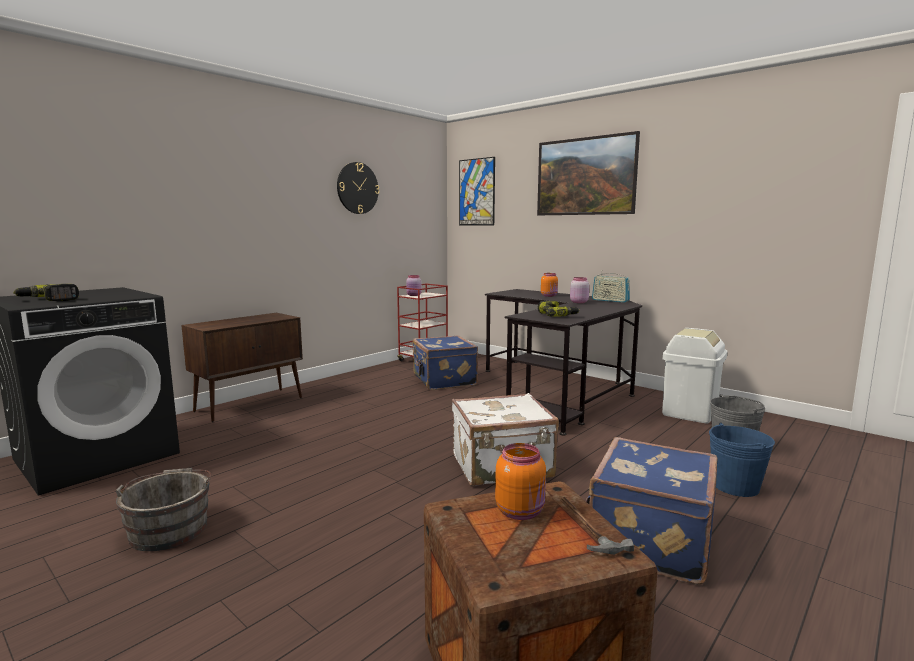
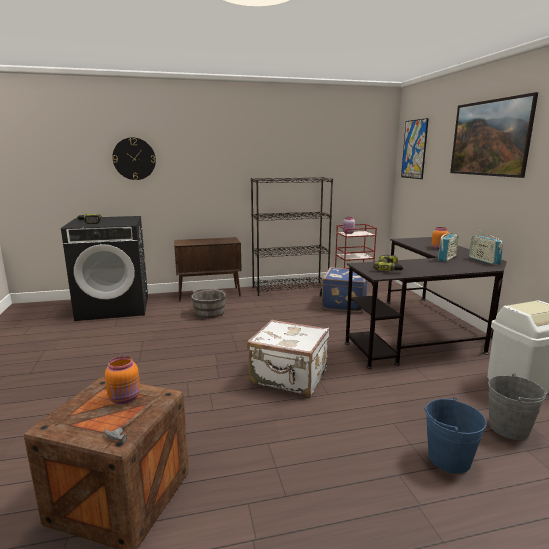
camera: 35 degrees right, 5 degrees up
grey bucket [116,468,212,551] -> grey bucket moved to [191,289,229,318]
wall clock [337,162,379,214] -> wall clock moved to [112,137,156,180]
pink jar [570,277,589,303] -> radio [438,232,459,262]
blue suitcase [586,437,718,585] -> none
none -> black bookcase [251,177,333,296]

